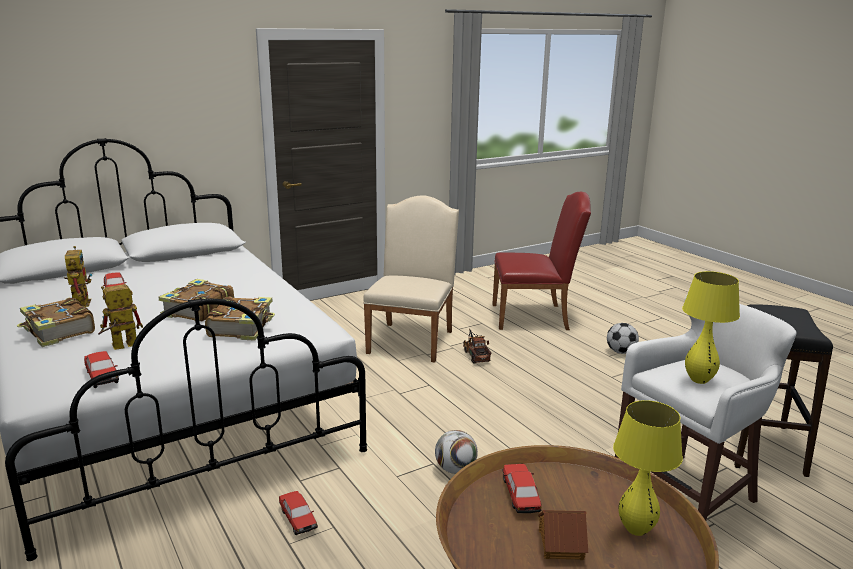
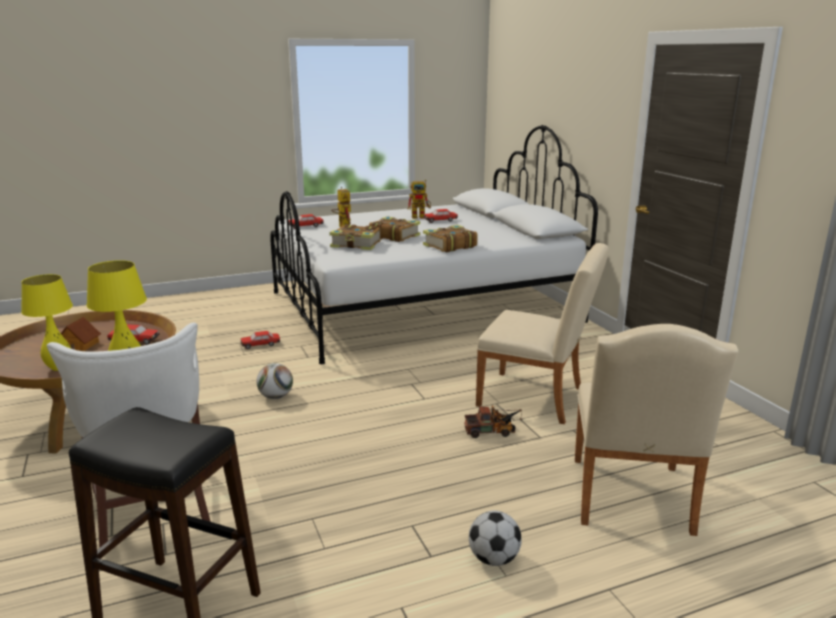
camera: 100 degrees right, 0 degrees up
book [17,298,95,347] -> book moved to [423,225,478,252]
red chair [492,192,591,330] -> beige chair [575,324,738,536]

